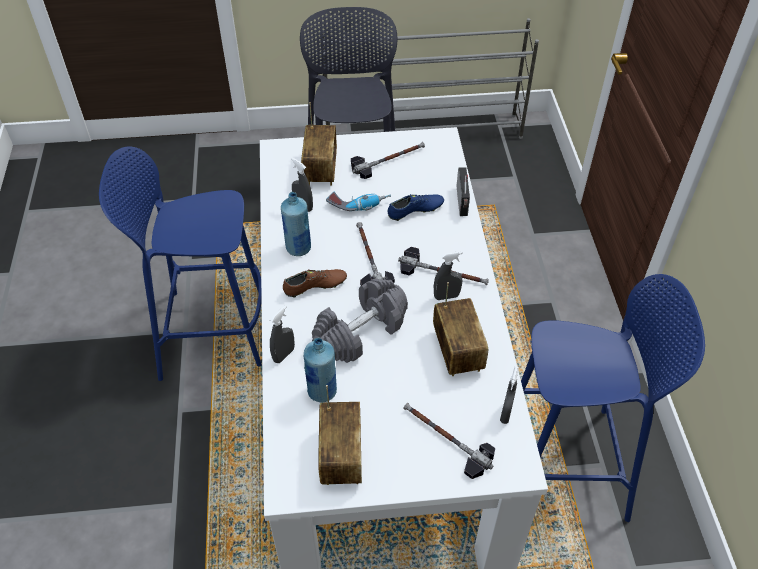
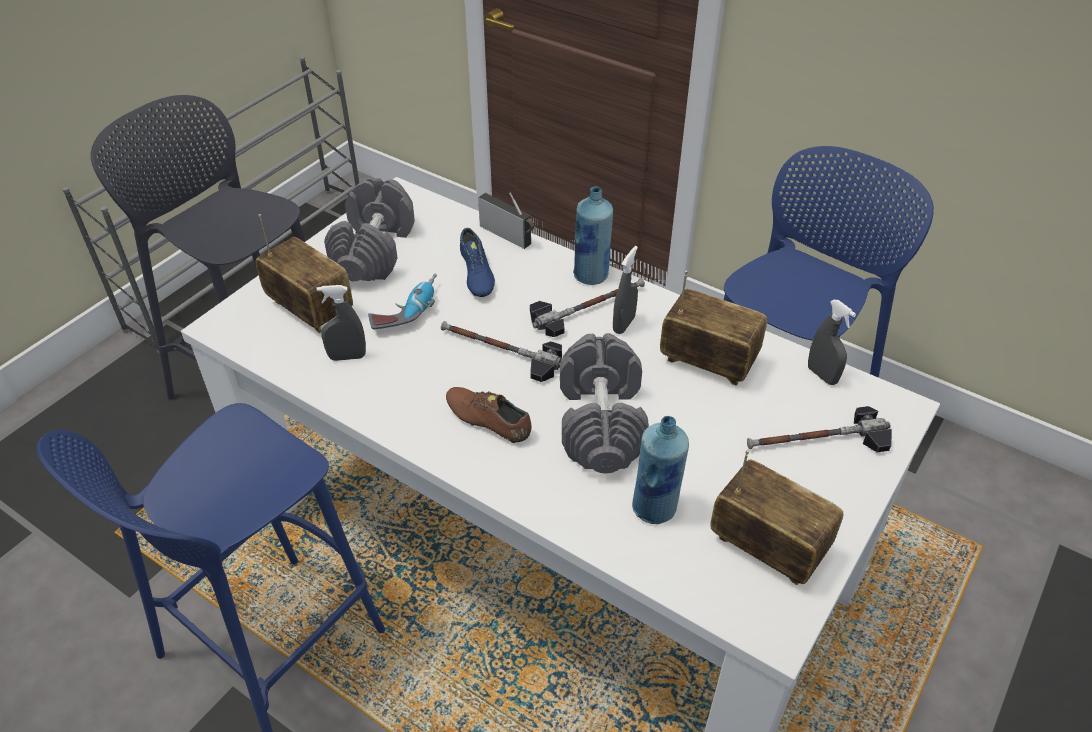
camera: 50 degrees left, 5 degrees down
grey spray bottle [270,306,295,363] -> none
blue bottle [281,192,311,256] -> blue bottle moved to [573,186,613,285]
brown shoe [283,269,347,298] -> brown shoe turned 75 degrees counterclockwise [446,387,532,443]
hammer [351,142,425,179] -> grey dumbbell [324,178,415,281]
blue shoe [388,194,444,221] -> blue shoe turned 150 degrees clockwise [460,228,495,297]

